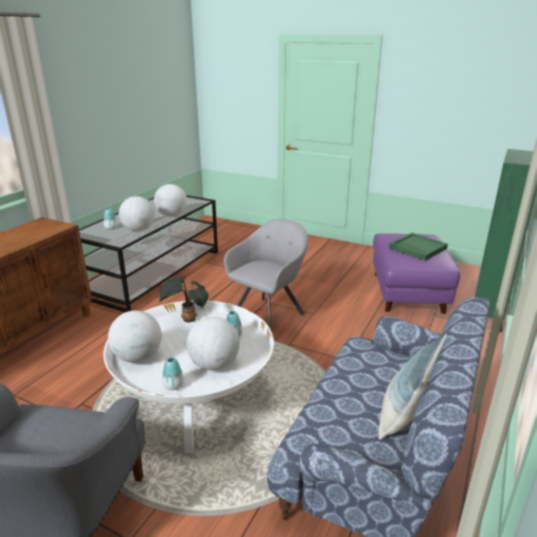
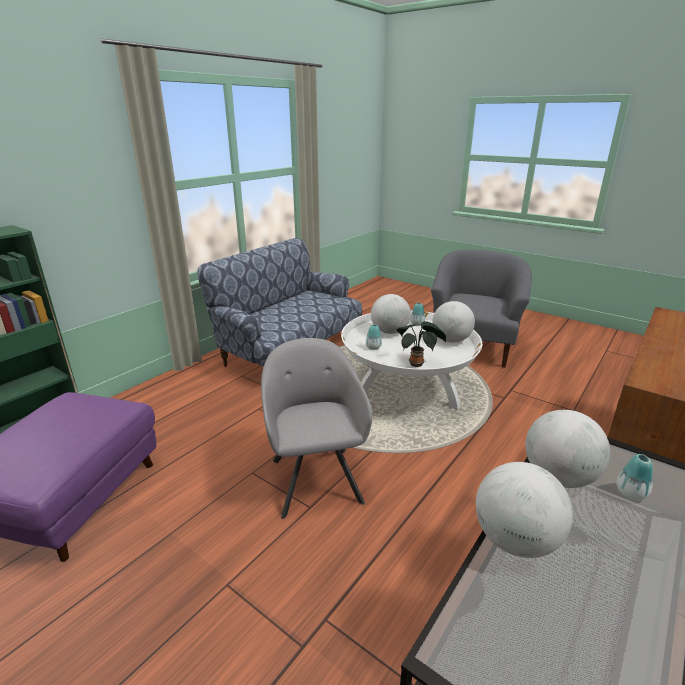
camera: 170 degrees left, 0 degrees up
grey armchair [224,219,308,334] -> grey armchair turned 120 degrees clockwise [261,338,372,519]
pillow [378,334,447,440] -> none
green tray [389,233,448,261] -> none

